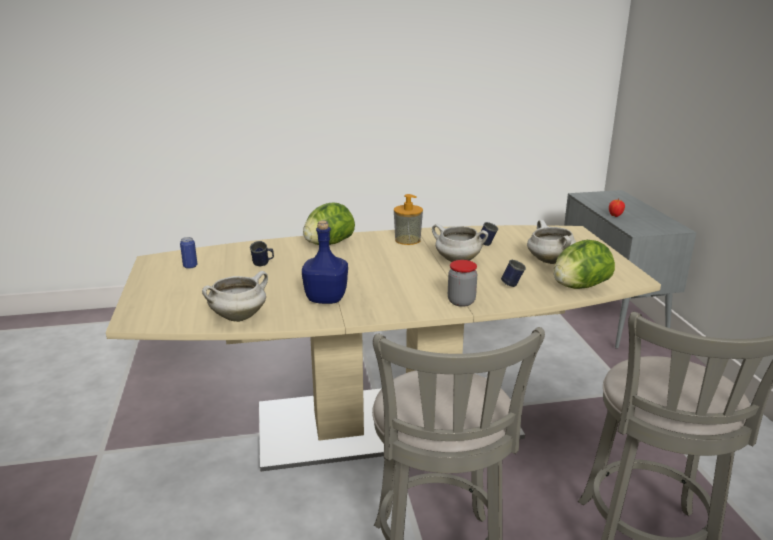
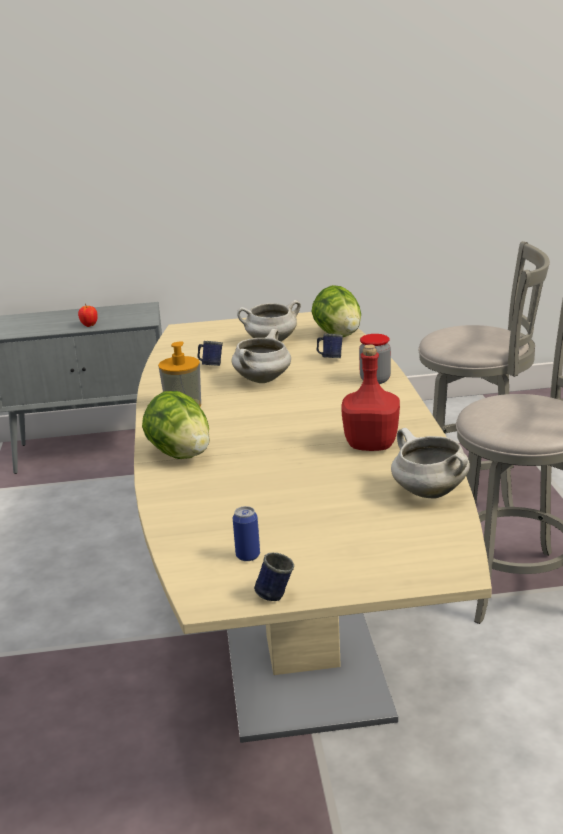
camera: 85 degrees left, 0 degrees up
blue mug [250,241,274,267] -> blue mug moved to [254,552,294,601]
blue bottle [302,221,348,304] -> red bottle [342,344,400,451]

